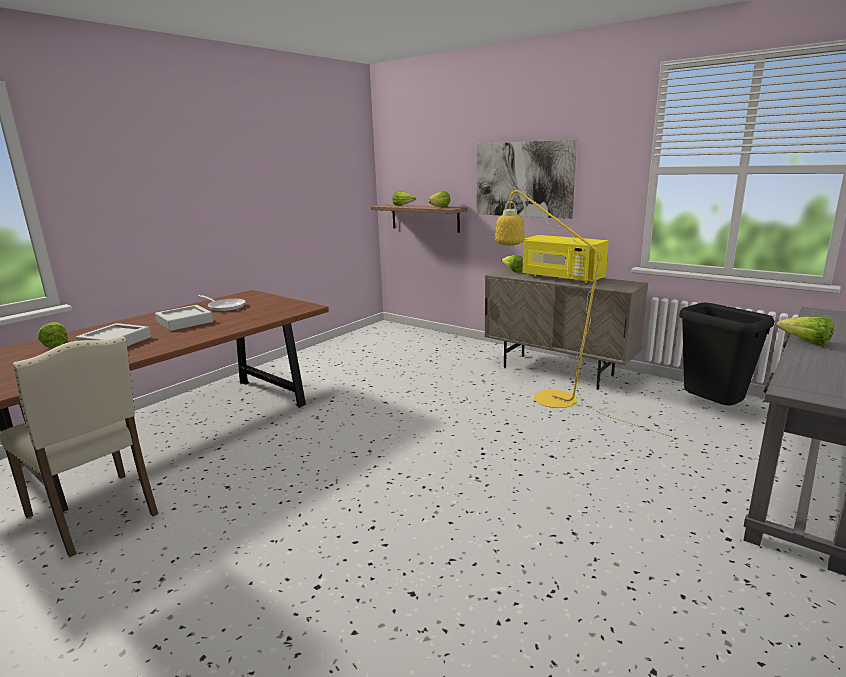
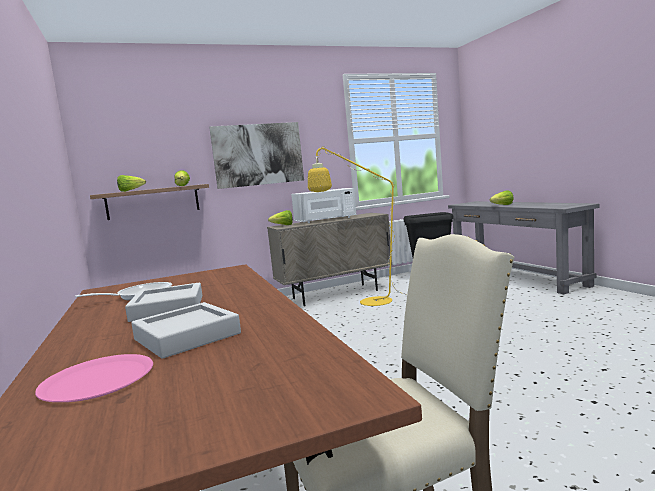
camera: 60 degrees left, 10 degrees down
lettuce [38,322,68,348] -> pink plate [35,354,153,402]
yellow microwave [522,235,609,283] -> white microwave [291,188,356,223]

